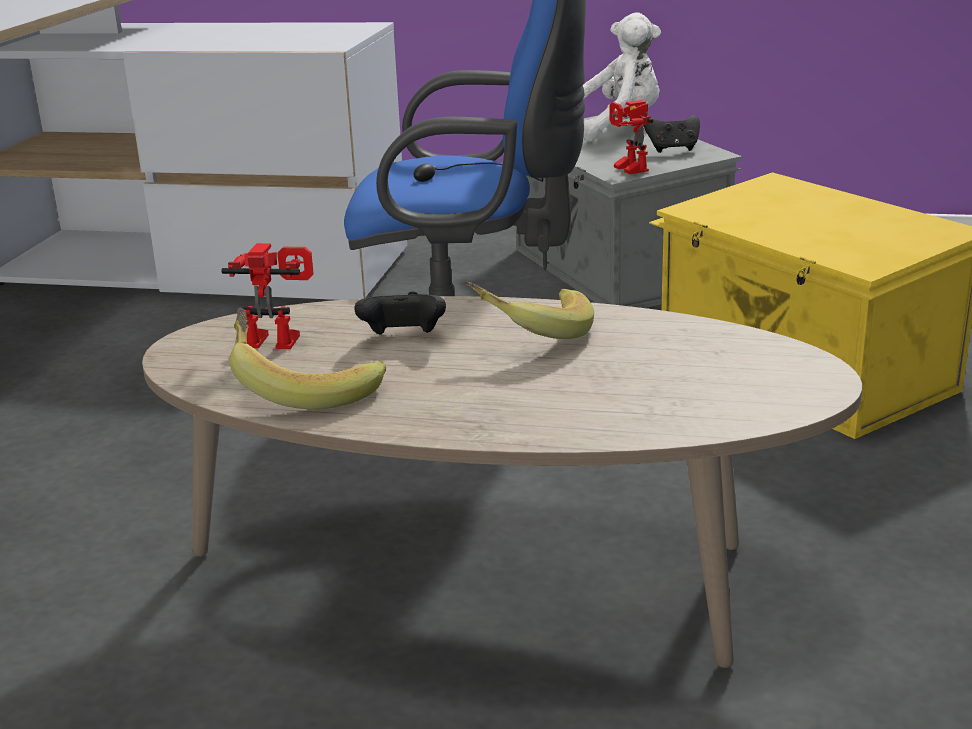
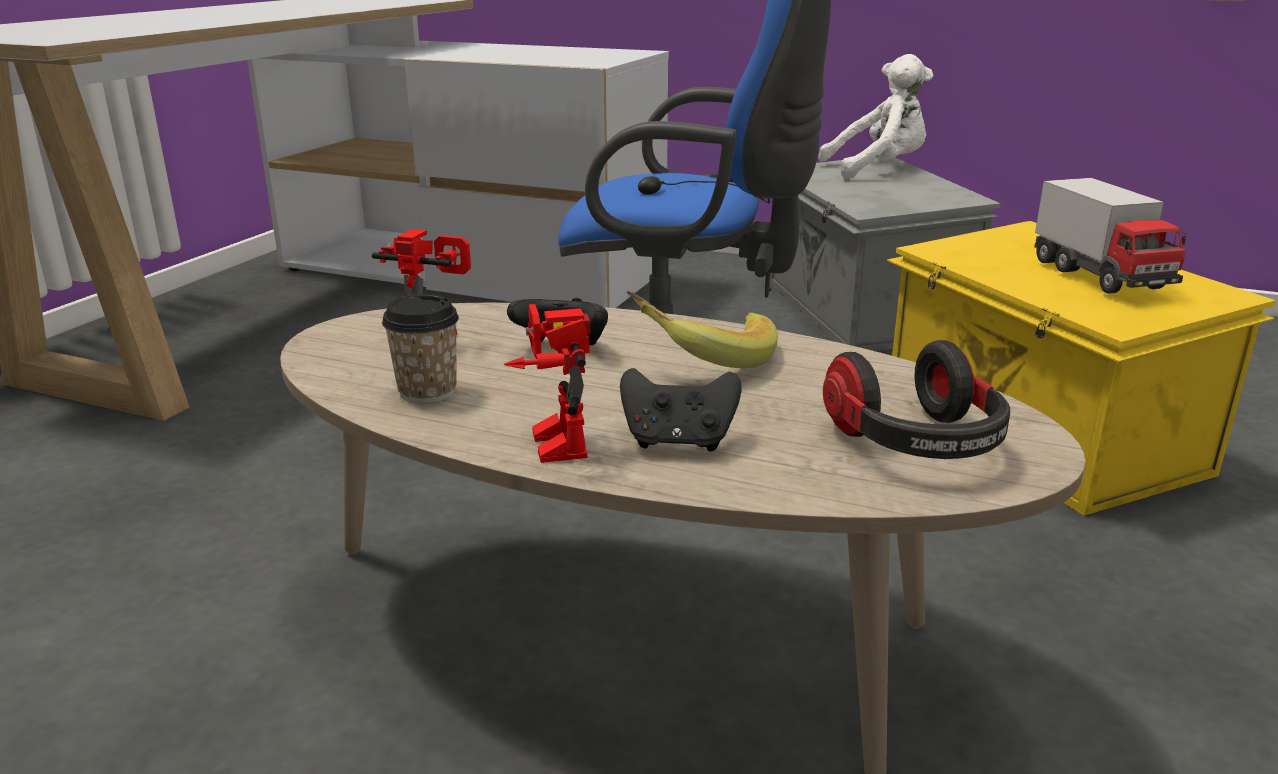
camera: 10 degrees right, 0 degrees up
banana [230,308,386,410] -> cup [382,294,459,404]
toy robot [609,100,653,174] -> toy robot moved to [504,304,591,463]
black game controller [644,115,700,153] -> black game controller moved to [620,368,742,451]
none -> headphones [823,340,1010,459]
none -> toy truck [1034,178,1186,294]

